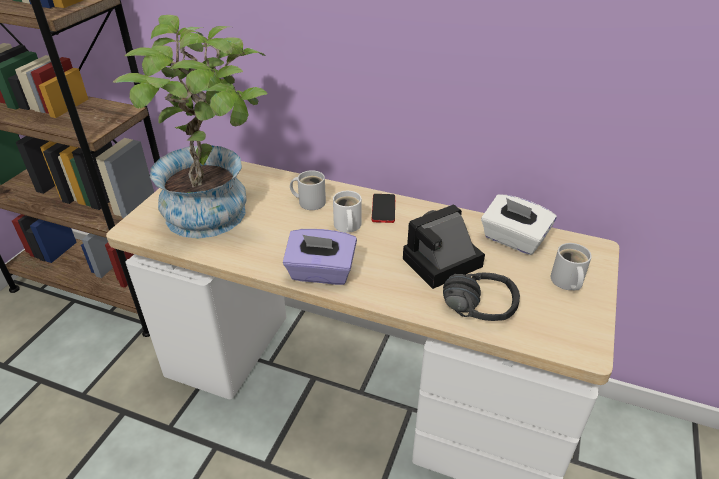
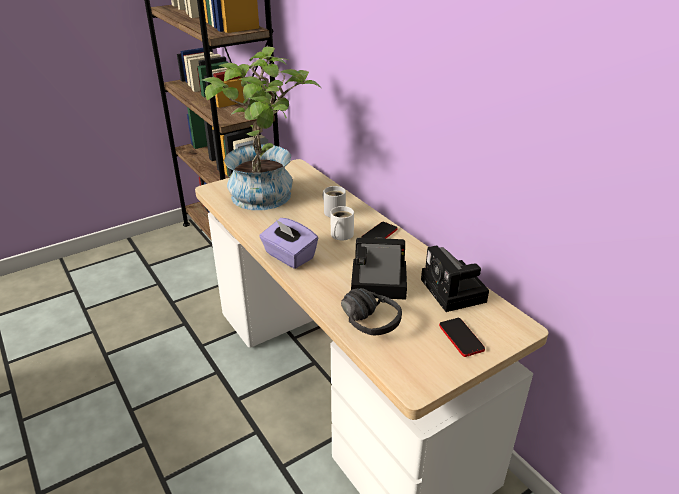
camera: 35 degrees right, 5 degrees down
white tissue box [481,194,557,255] -> camera [421,245,489,312]
white mug [551,243,592,290] -> phone [439,318,485,357]

